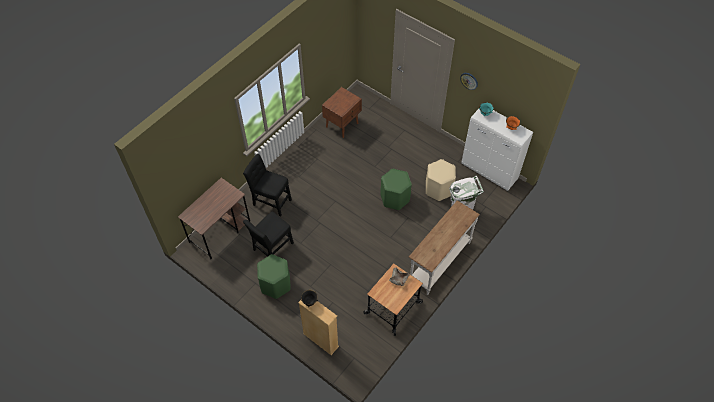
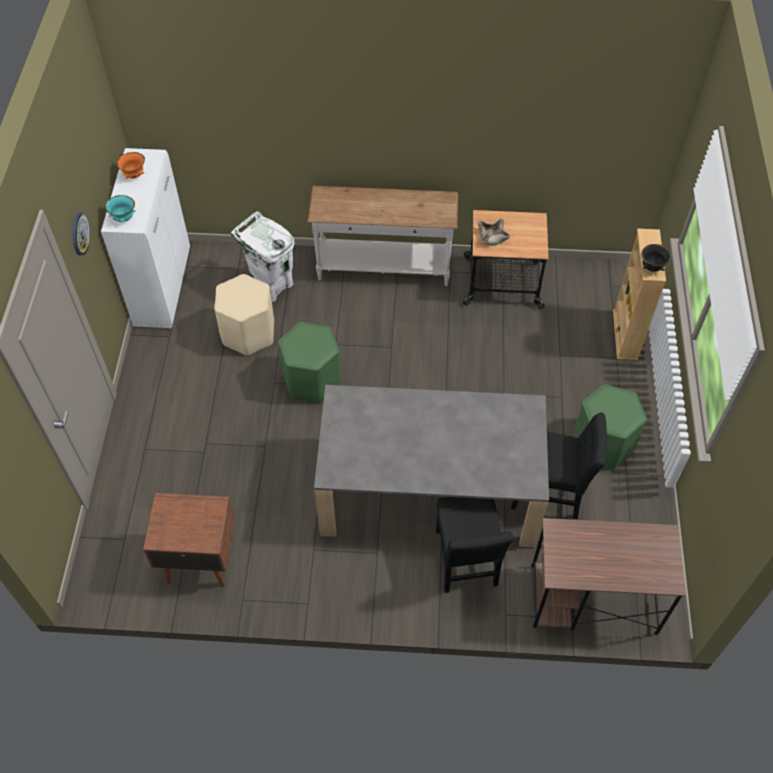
camera: 125 degrees left, 0 degrees up
none -> grey dining table [314,385,549,547]

